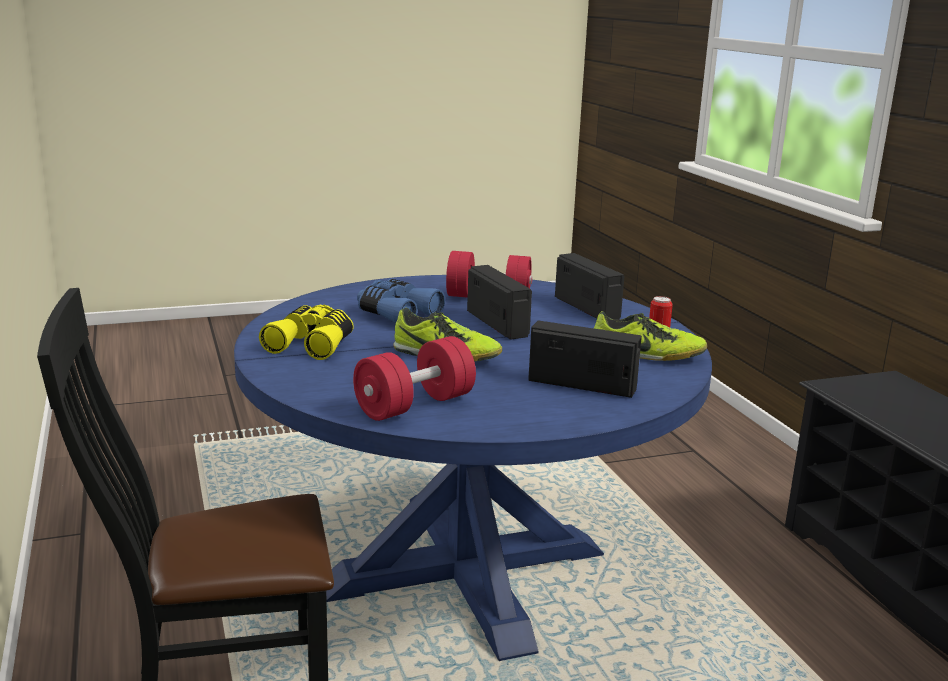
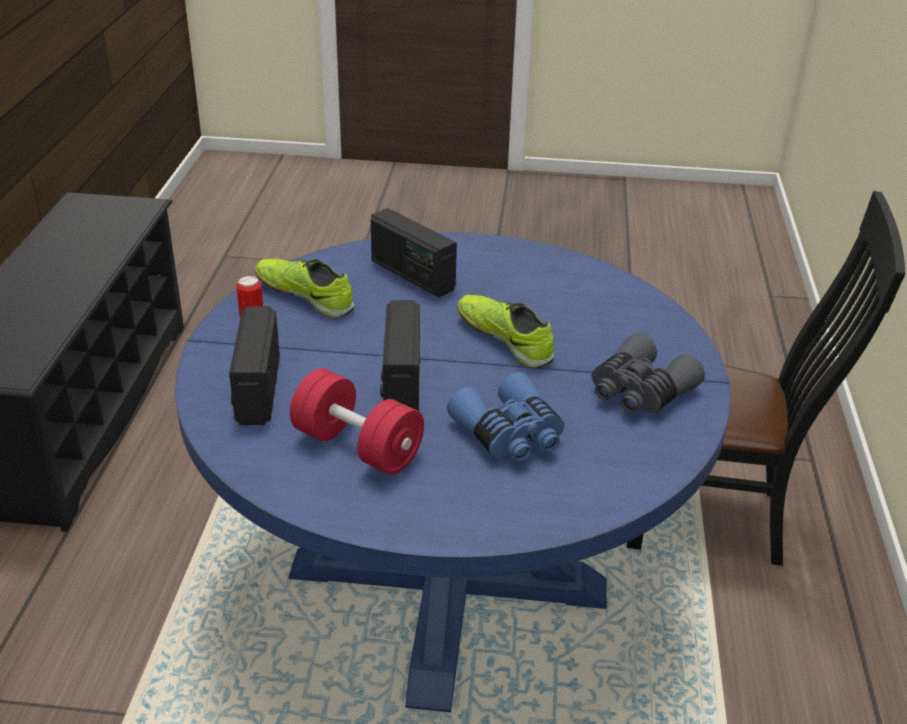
camera: 155 degrees left, 15 degrees up
yellow binoculars [259,305,354,360] -> grey binoculars [592,333,705,414]
red dumbbell [353,336,476,421] -> none

